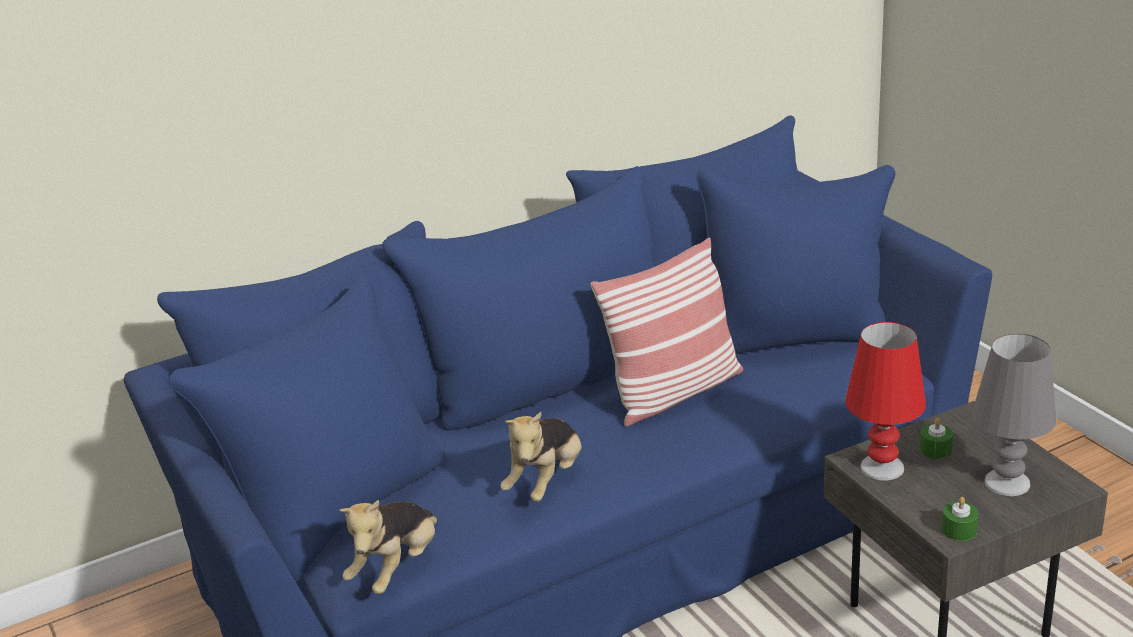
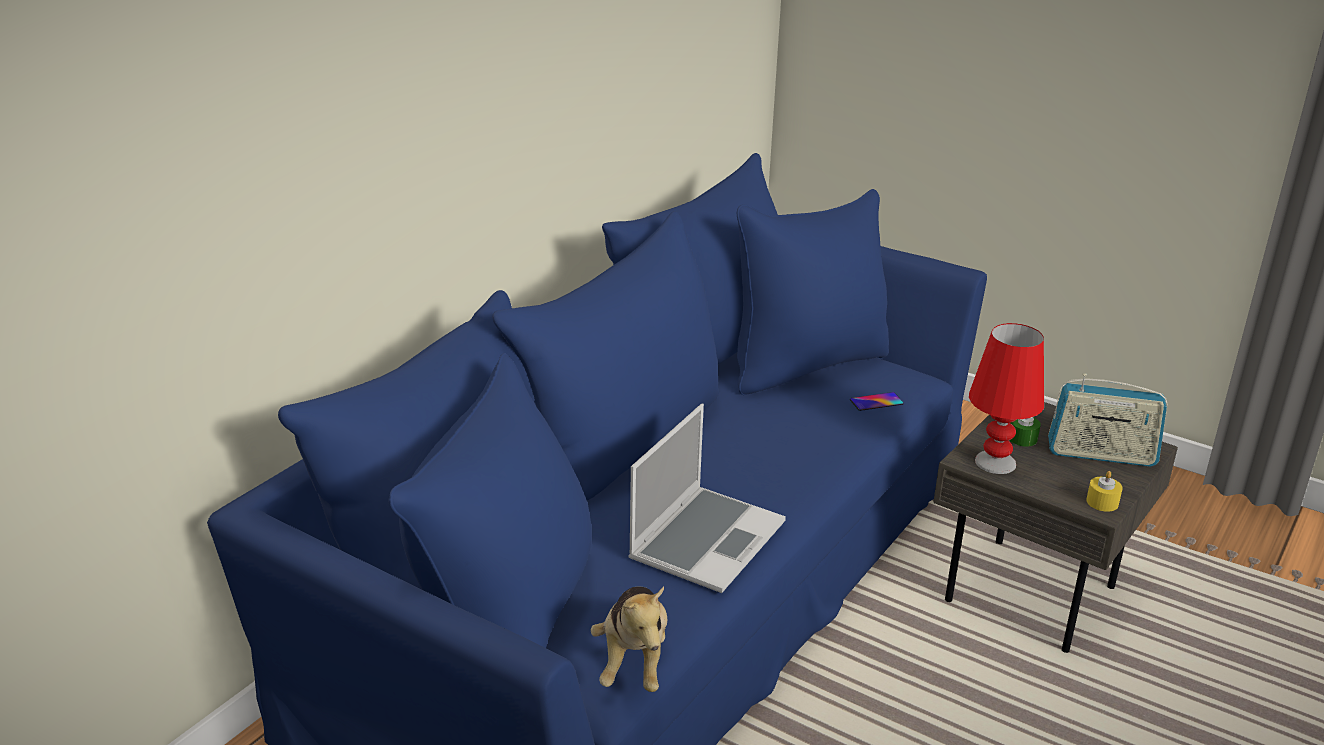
camera: 30 degrees left, 0 degrees up
plush toy [500,412,582,502] -> laptop [628,403,786,593]
pillow [590,237,743,427] -> none
green candle [942,497,979,541] -> yellow candle [1086,471,1123,512]
grey table lamp [972,334,1056,496] -> radio [1048,373,1167,467]
none -> phone [850,392,904,411]

